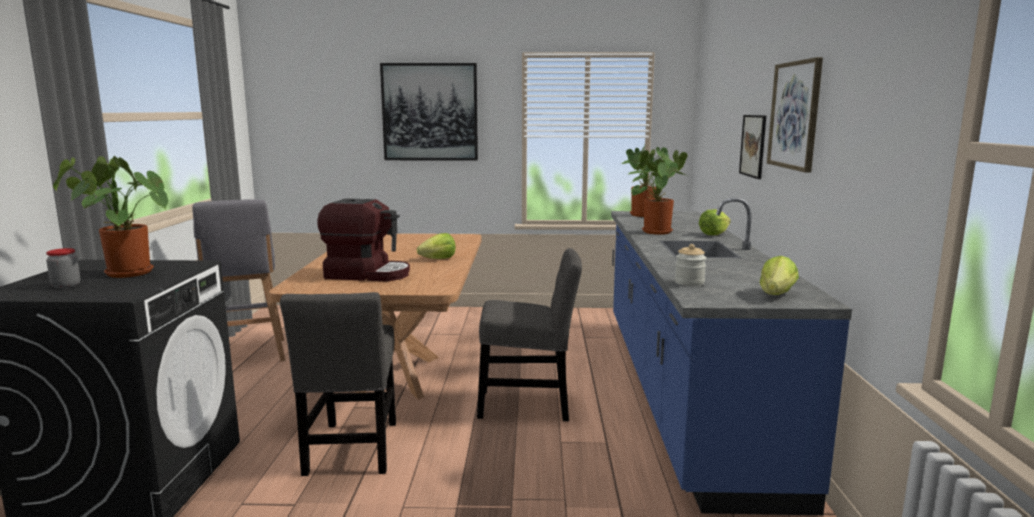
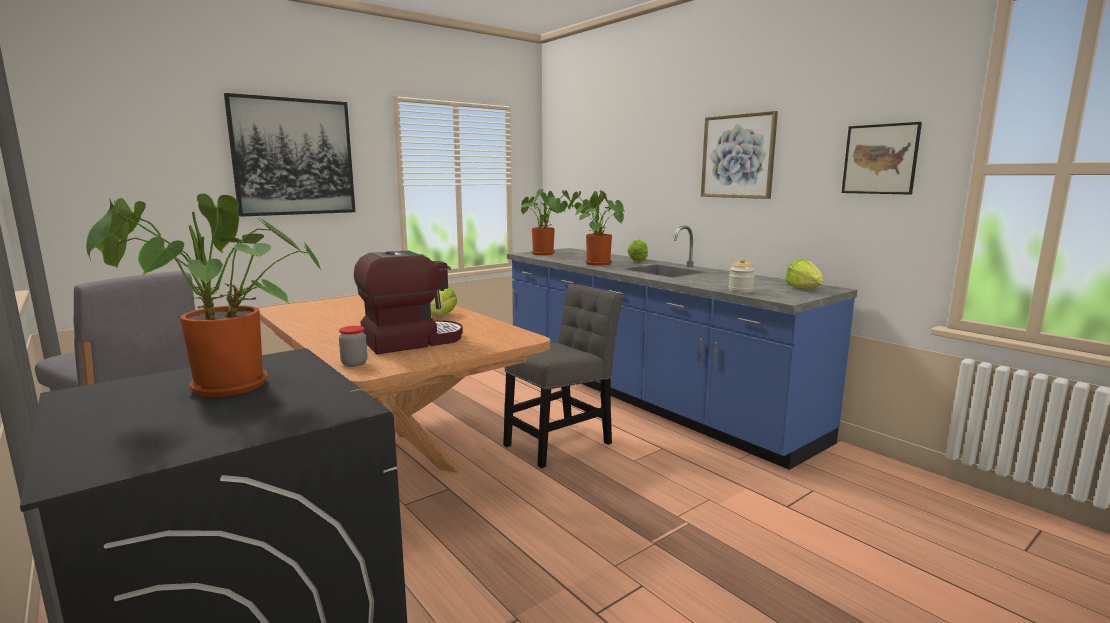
camera: 40 degrees left, 0 degrees up
jar [46,248,80,289] -> jar moved to [339,326,367,367]
grey chair [280,292,396,476] -> none
picture [739,115,766,179] -> picture moved to [842,122,922,195]

